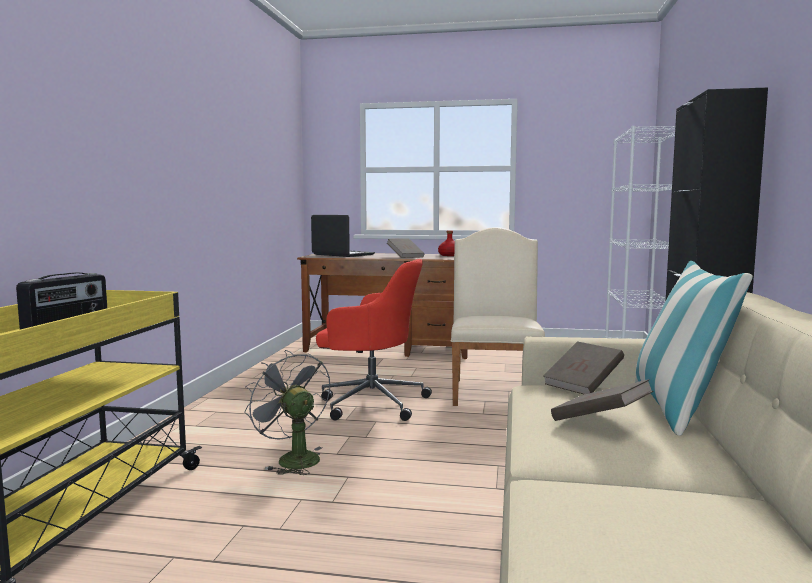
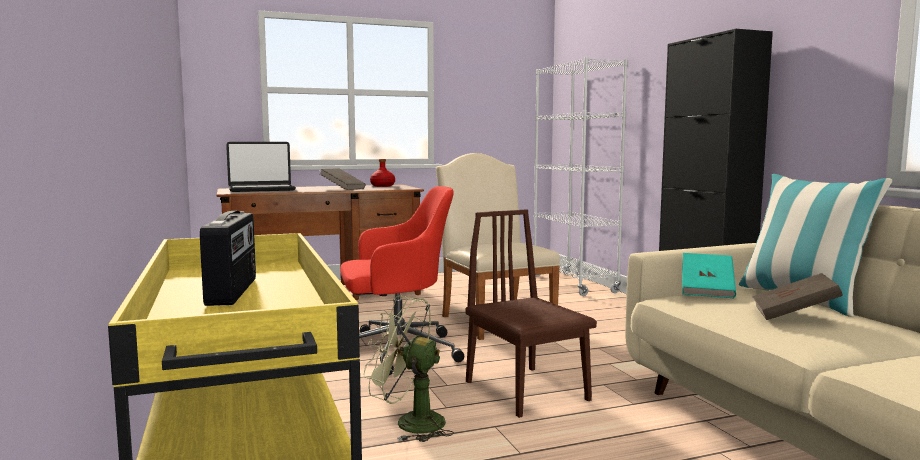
camera: 30 degrees left, 0 degrees up
grey fan [244,350,330,475] -> green fan [364,296,454,442]
laptop [311,215,375,257] -> laptop turned 150 degrees clockwise [226,142,296,192]
brown book [543,341,624,394] -> turquoise book [682,253,736,298]
none -> brown chair [465,209,597,418]

